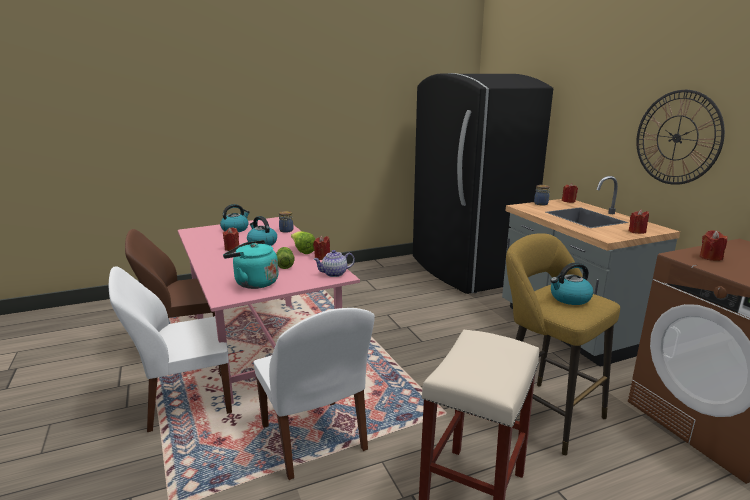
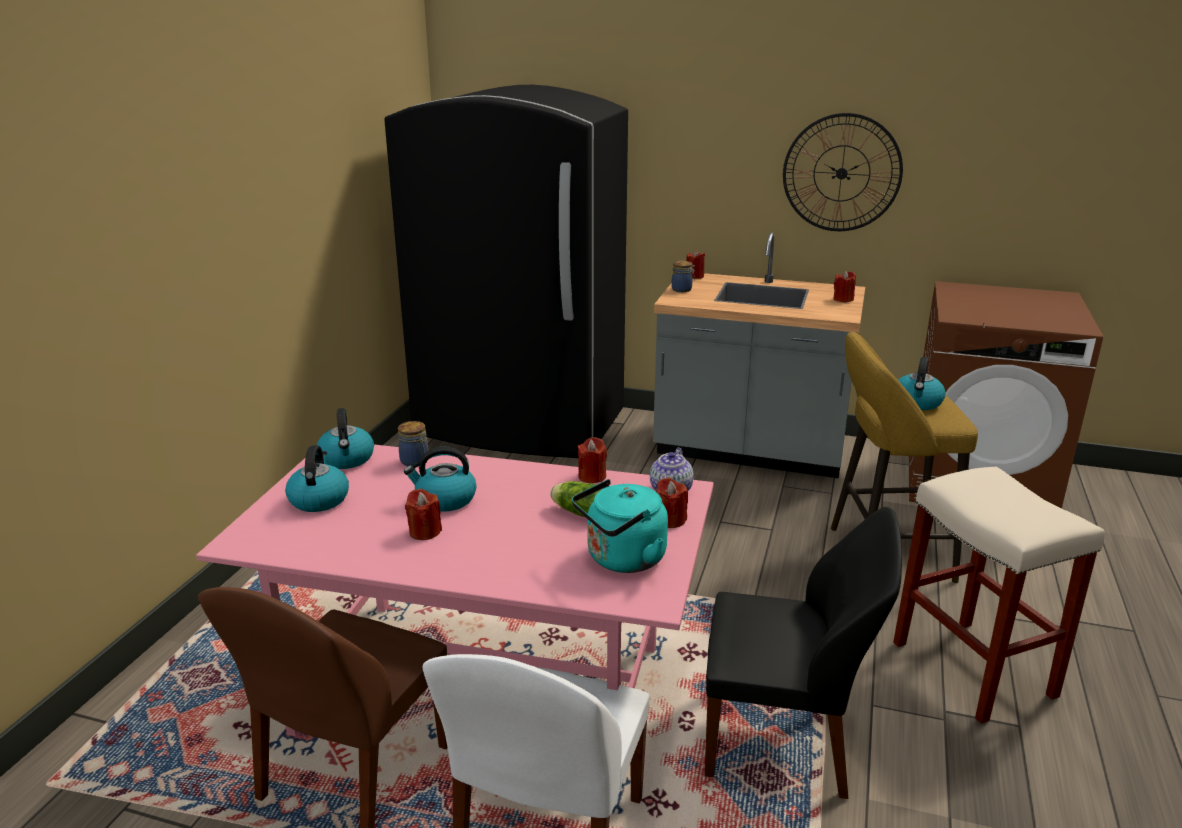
camera: 50 degrees left, 5 degrees up
white chair [254,308,375,480] -> black chair [705,507,902,799]
lettuce [291,231,315,254] -> none
red candle [700,230,727,261] -> red candle moved to [656,478,688,528]
none -> kettle [317,408,374,469]

